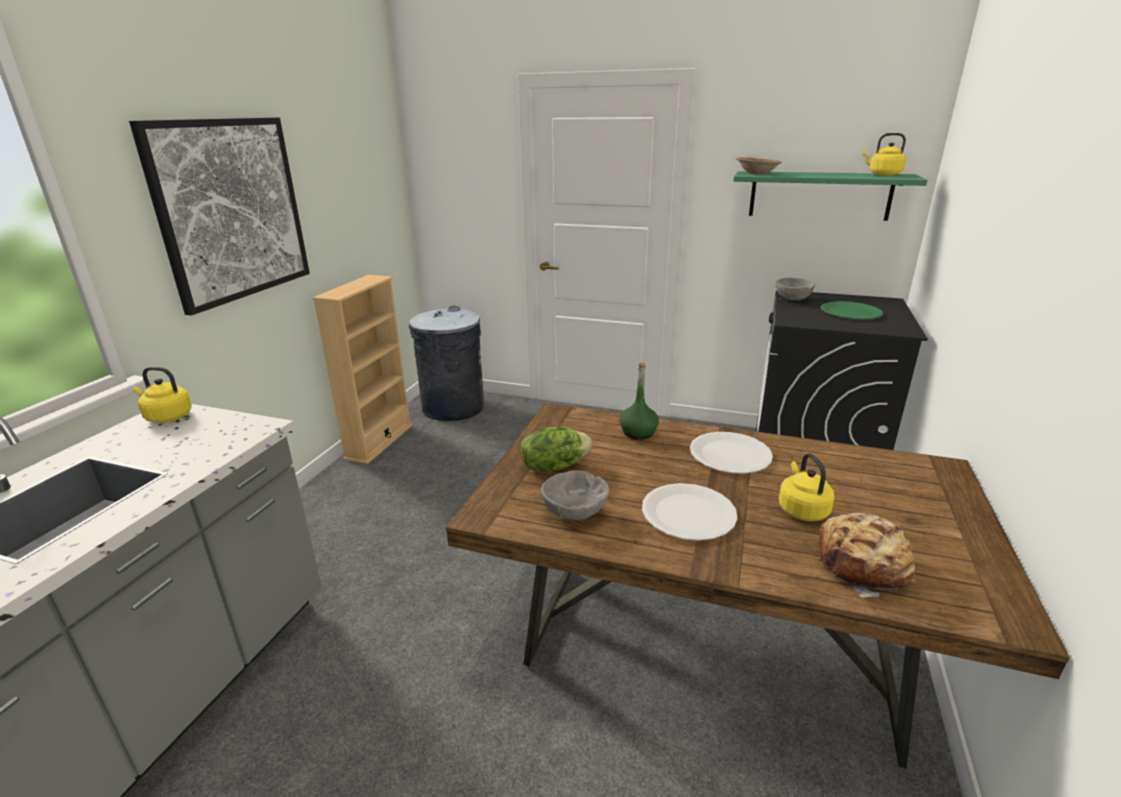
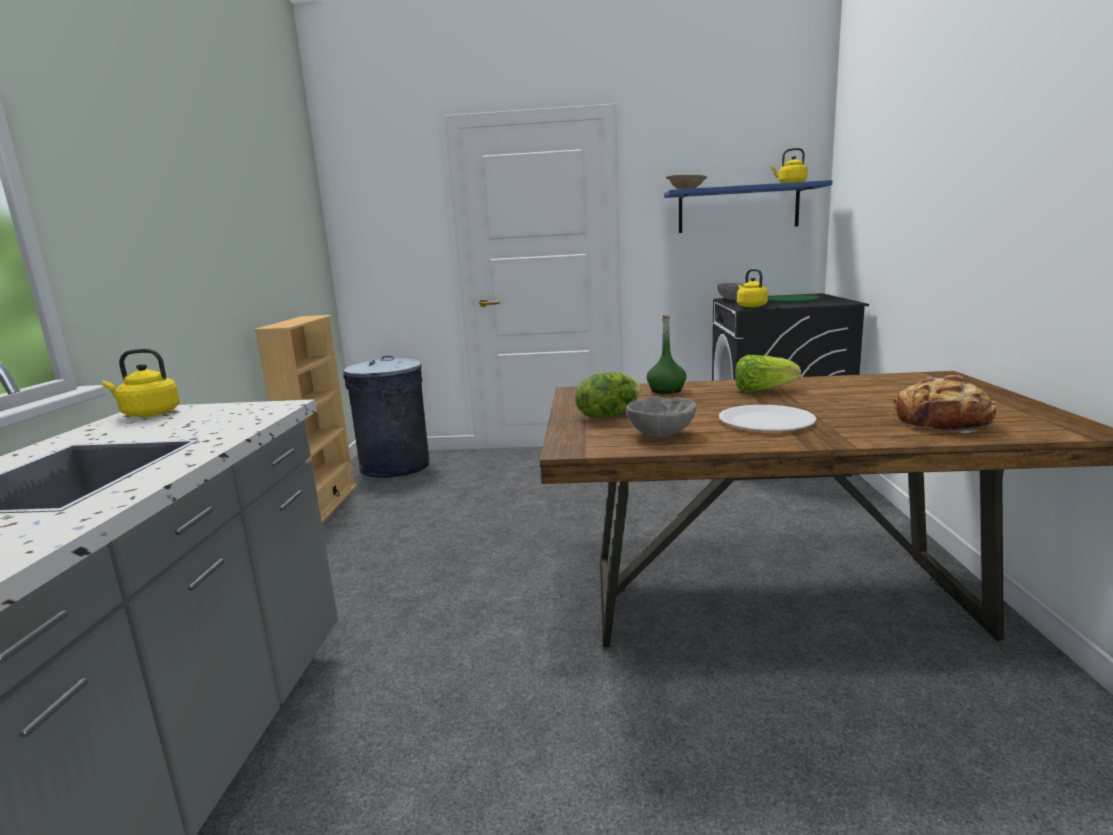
camera: 15 degrees left, 10 degrees down
picture [129,117,310,316] -> none
white plate [690,432,773,474] -> lettuce [735,355,801,392]
green shelf [734,171,928,221] -> blue shelf [664,180,832,233]
yellow kettle [779,453,835,521] -> yellow kettle moved to [737,269,768,308]

